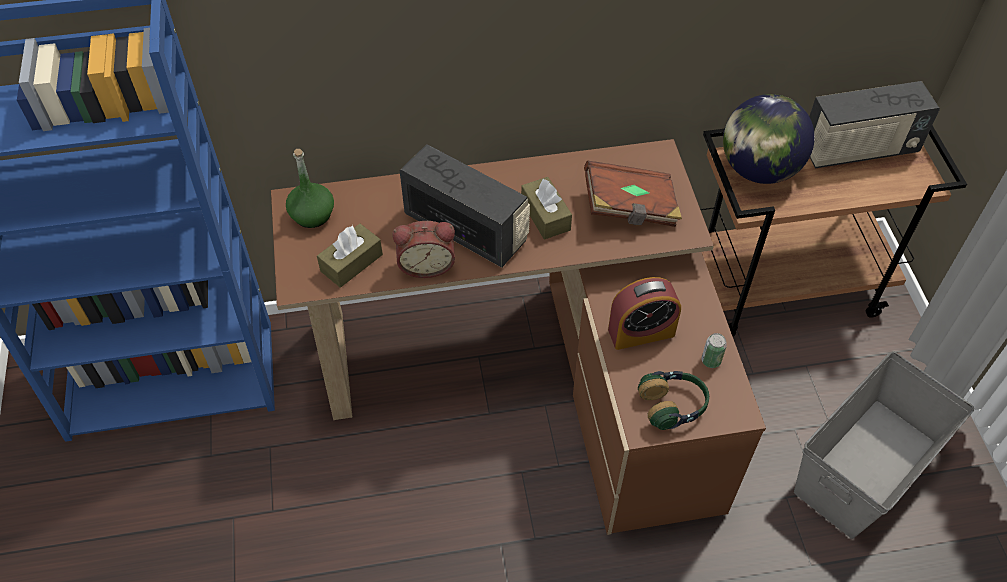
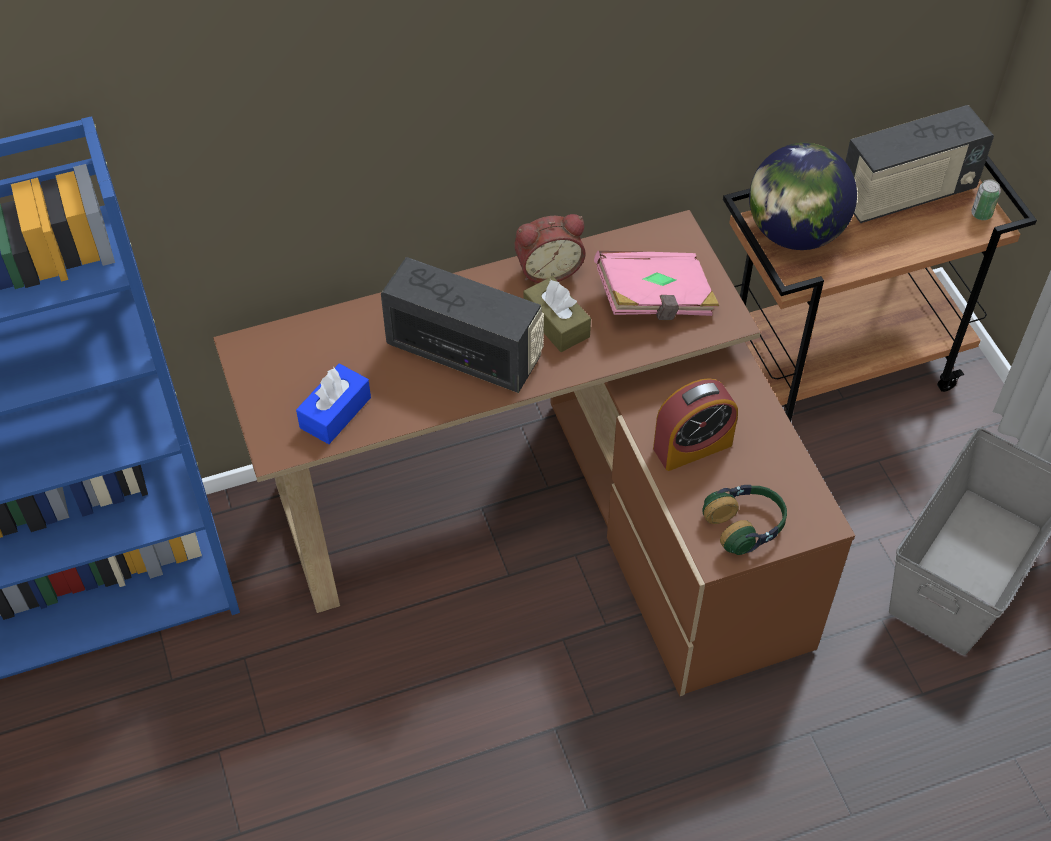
camera: 10 degrees left, 0 degrees up
green bottle [286,149,334,228] -> none
brown tissue box [317,224,383,288] -> blue tissue box [296,364,371,444]
alarm clock [392,221,455,278] -> alarm clock moved to [514,214,585,283]
brown book [584,161,682,227] -> pink book [594,251,719,320]
can [702,333,727,368] -> can moved to [971,179,1001,220]

